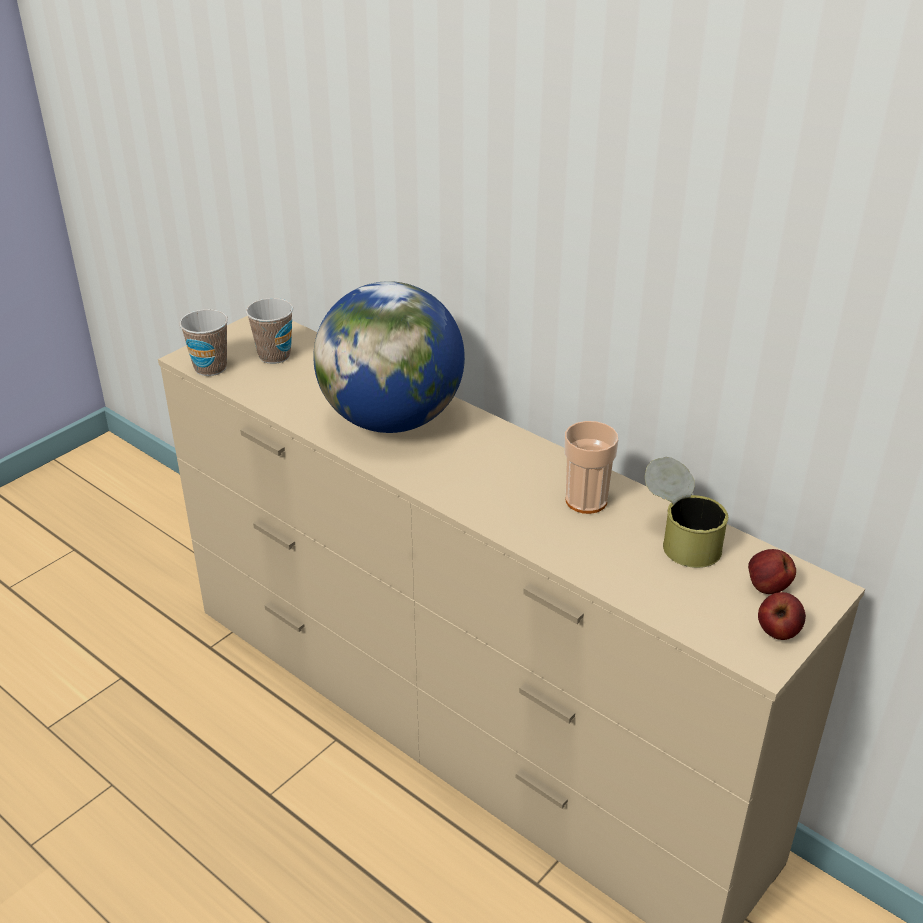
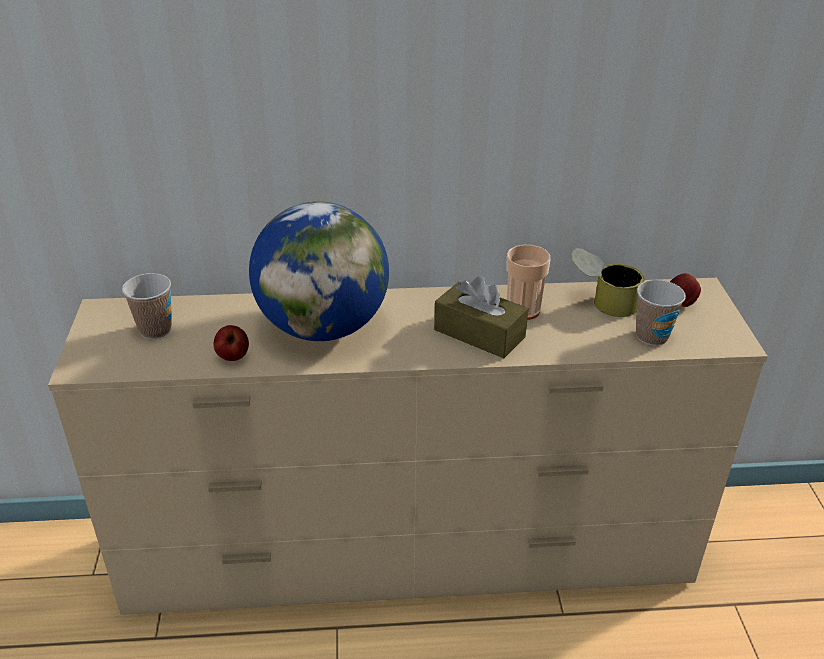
camera: 45 degrees left, 0 degrees up
cup [179,309,228,376] -> cup moved to [636,280,686,346]
apple [758,592,806,640] -> apple moved to [213,325,249,361]
none -> brown tissue box [434,276,528,358]

